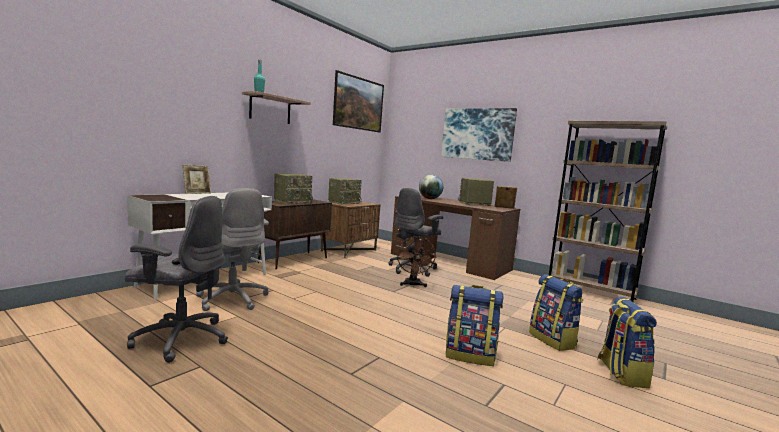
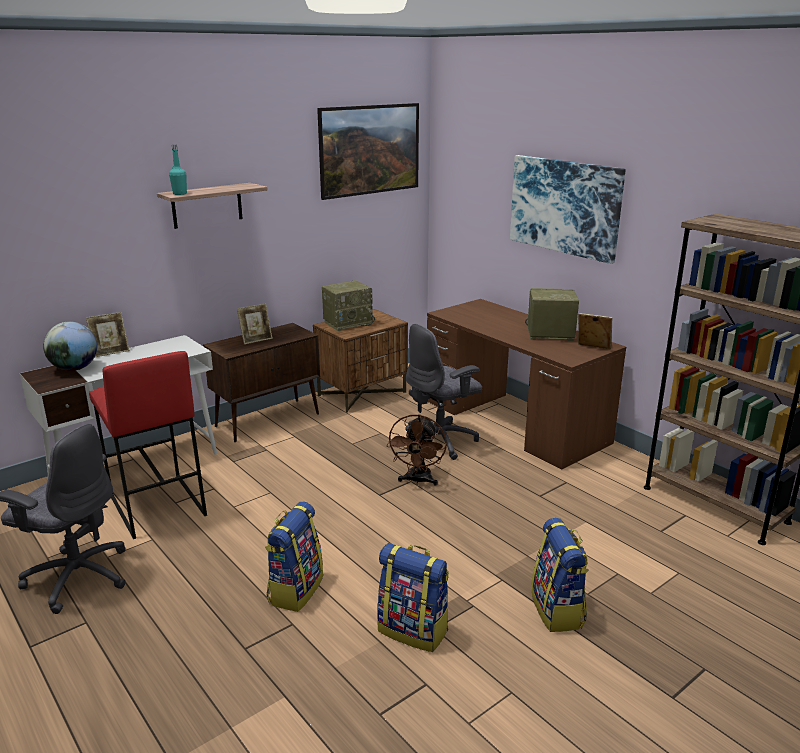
camera: 15 degrees right, 15 degrees up
grey office chair [196,188,269,311] -> red stool [89,351,207,539]
radio [274,173,313,204] -> picture frame [237,304,273,344]
globe [419,175,443,199] -> globe moved to [43,322,97,371]
backpack [597,296,657,388] -> backpack moved to [265,502,323,612]

